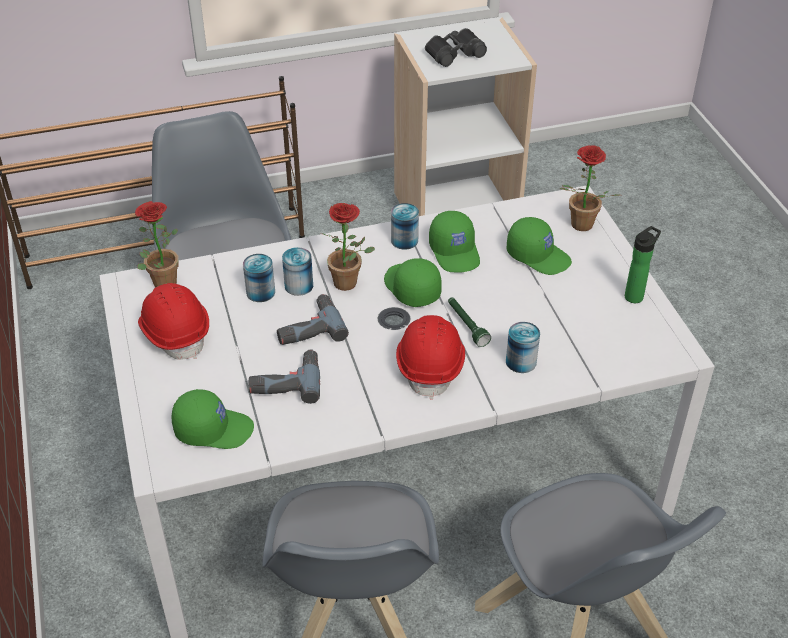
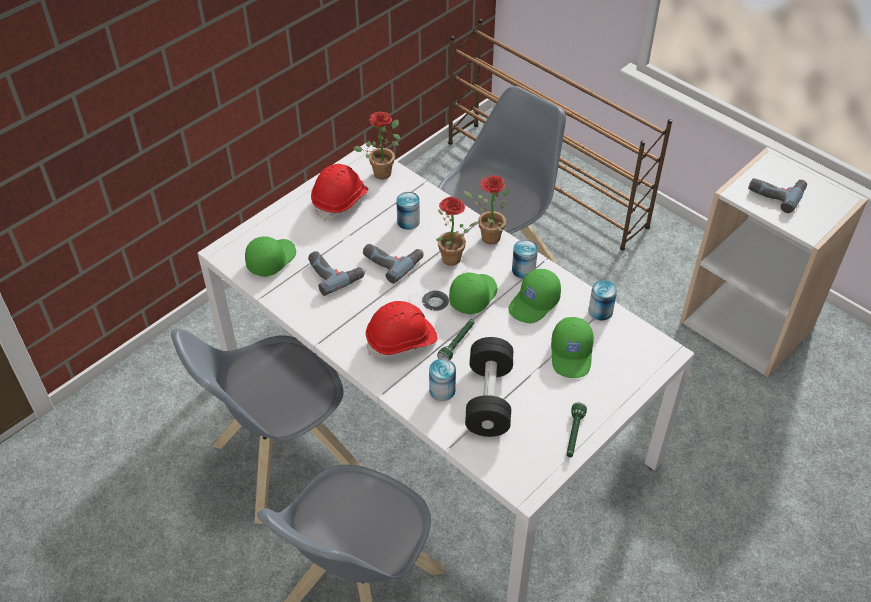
camera: 60 degrees right, 5 degrees up
green cap [171,389,254,449] -> green cap turned 120 degrees counterclockwise [245,236,296,277]
can [282,247,313,296] -> can moved to [588,280,617,320]
black binoculars [425,28,487,67] -> power drill [748,178,807,213]
potted plant [560,145,620,231] -> potted plant moved to [463,175,509,244]
bottle [625,226,661,303] -> green flashlight [567,403,587,457]
none -> black dumbbell [465,337,513,437]

